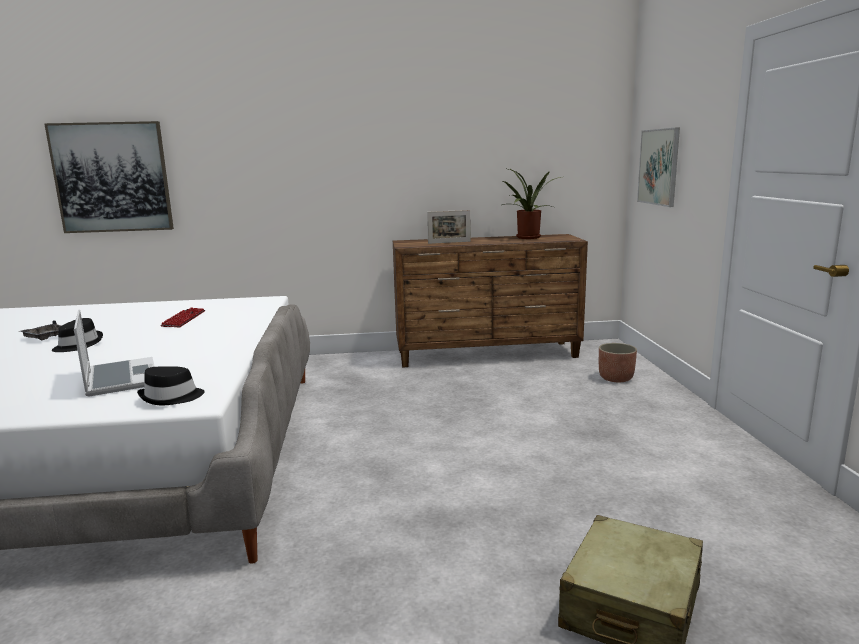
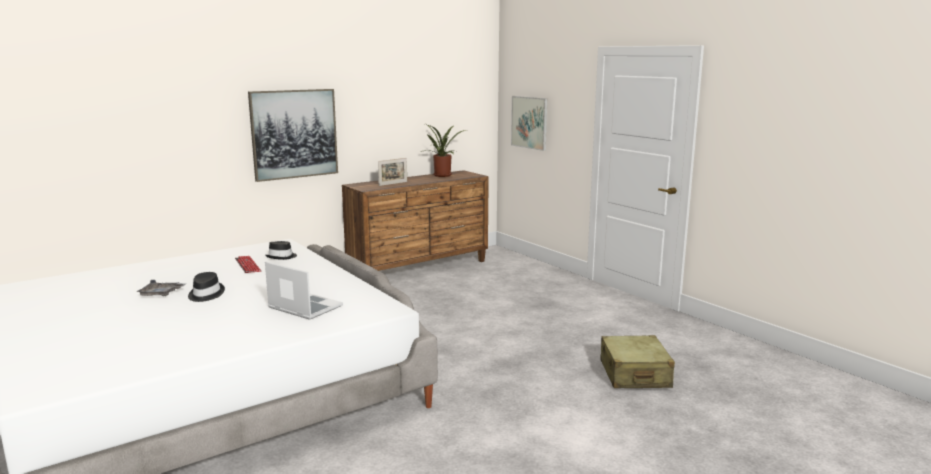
camera: 30 degrees left, 0 degrees up
picture [44,121,174,233] -> picture moved to [248,89,338,182]
black hat [137,366,205,405] -> black hat moved to [266,241,297,260]
planter [599,343,637,382] -> none

